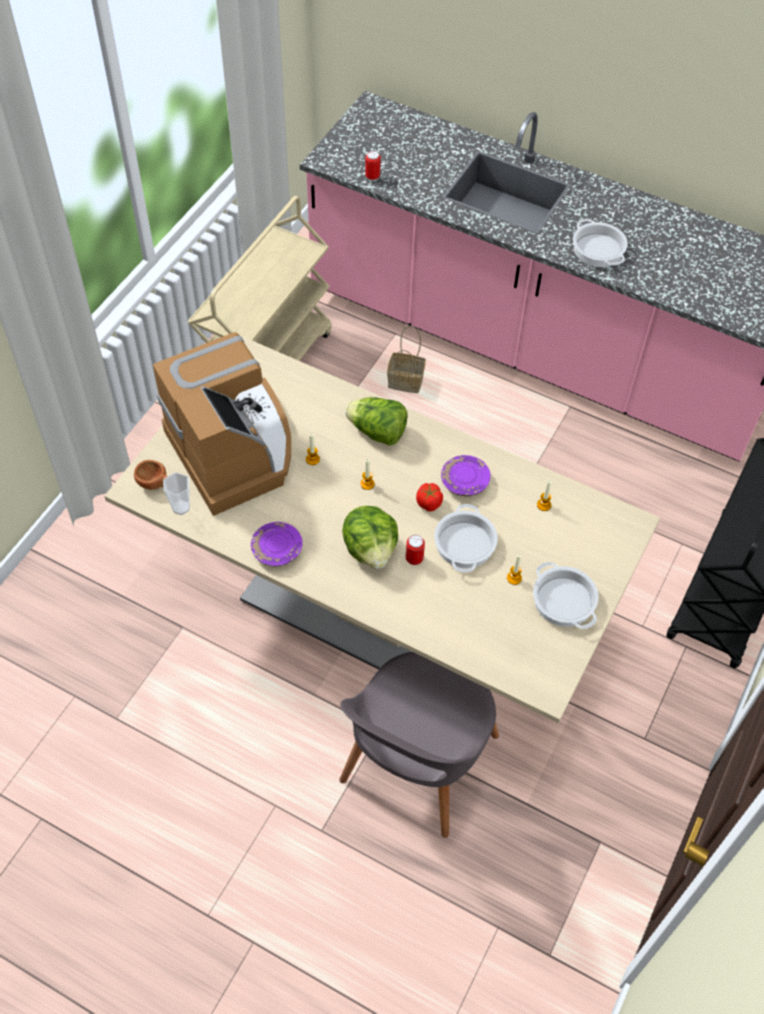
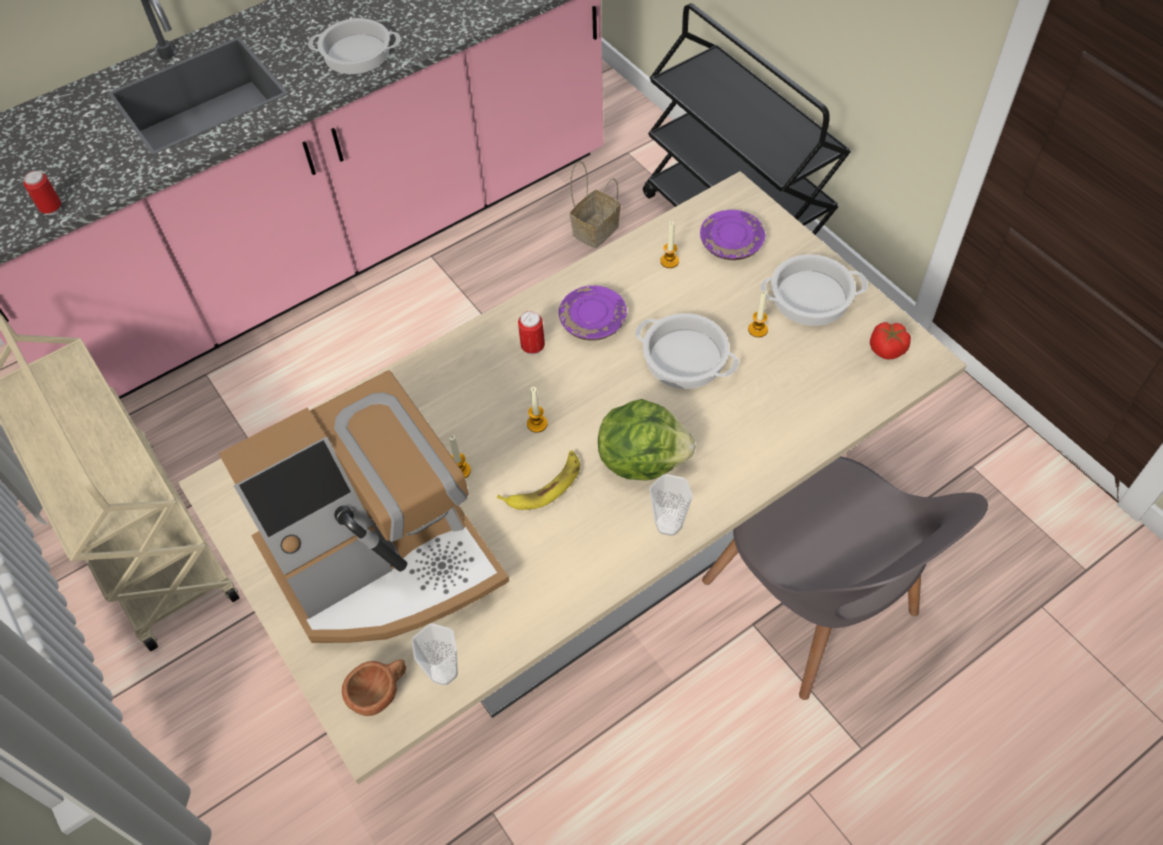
camera: 60 degrees left, 0 degrees up
coffee machine [153,332,291,516] -> coffee machine turned 150 degrees clockwise [219,370,509,643]
purple plate [251,522,302,567] -> purple plate moved to [700,210,765,260]
lettuce [345,397,408,446] -> none
basket [387,326,426,393] -> basket moved to [570,161,621,248]
can [406,535,425,565] -> can moved to [518,311,545,355]
tomato [416,483,443,511] -> tomato moved to [870,322,911,360]
none -> banana [497,451,580,510]
none -> cup [649,474,693,536]

